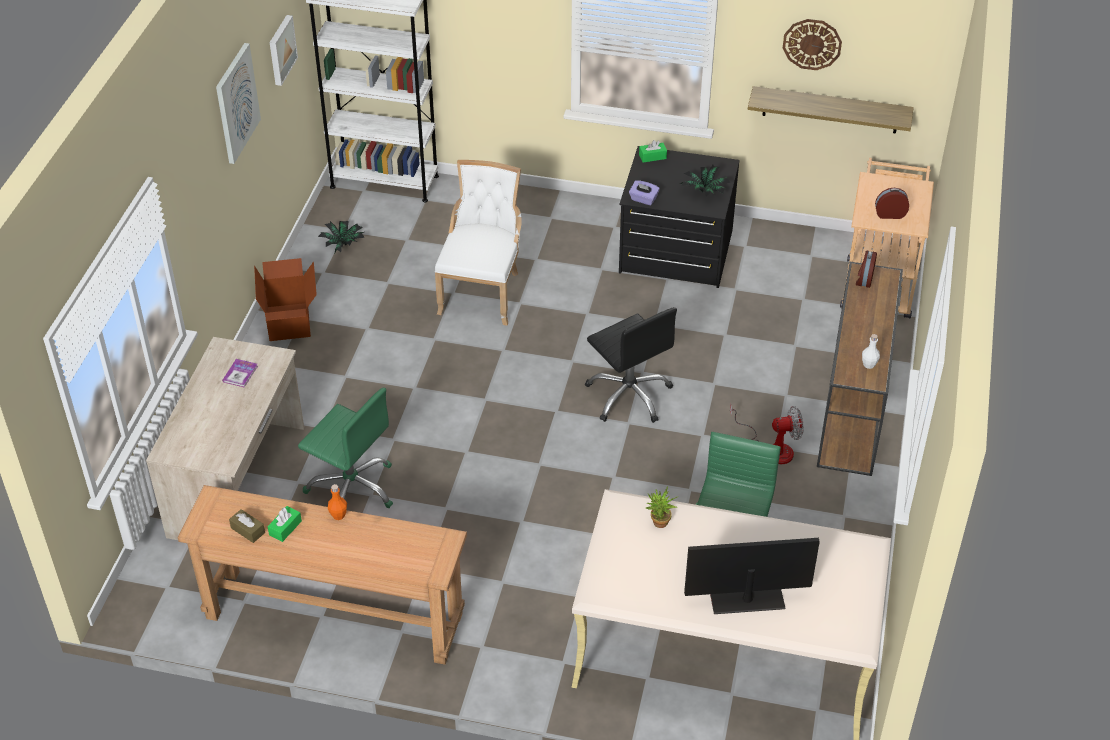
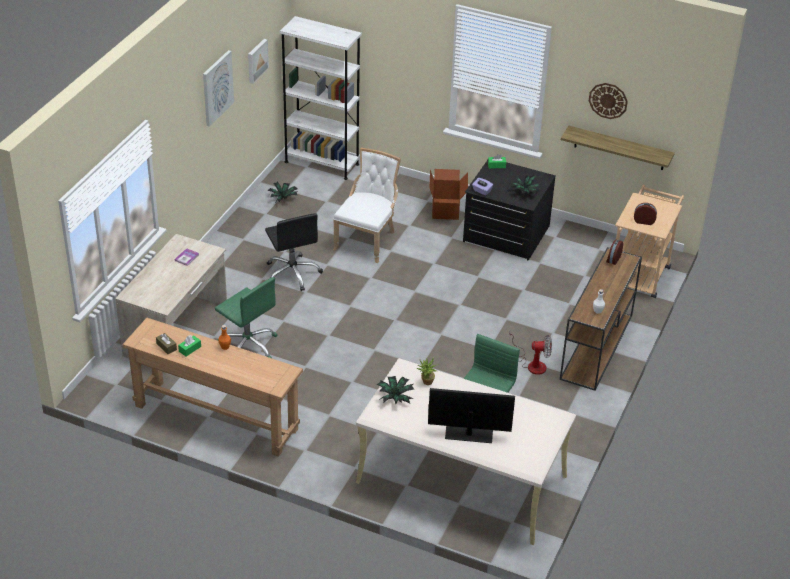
camera: 10 degrees right, 5 degrees down
cardboard box [254,258,317,341] -> cardboard box moved to [430,169,468,220]
black office chair [585,307,677,423] -> black office chair moved to [265,213,323,291]
none -> potted plant [376,376,414,404]

